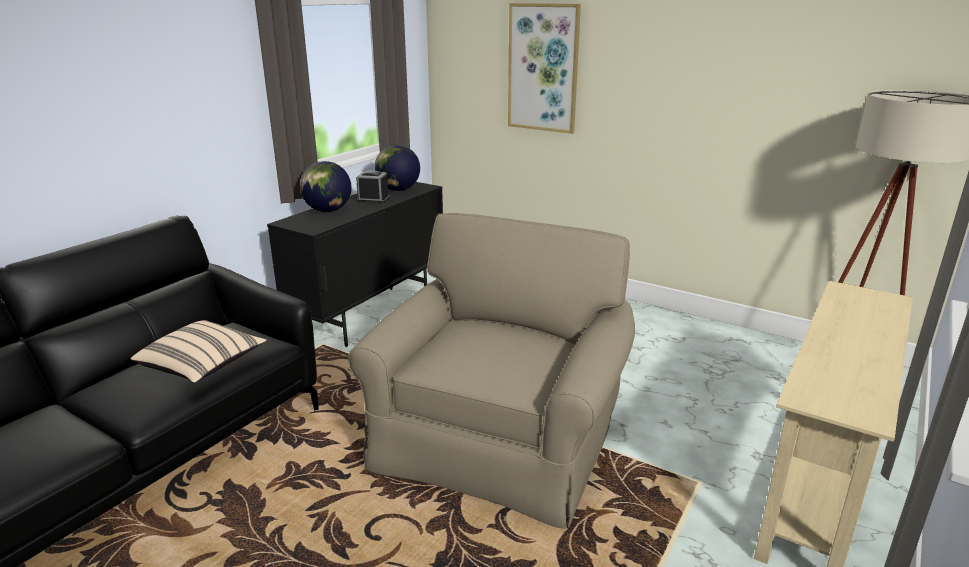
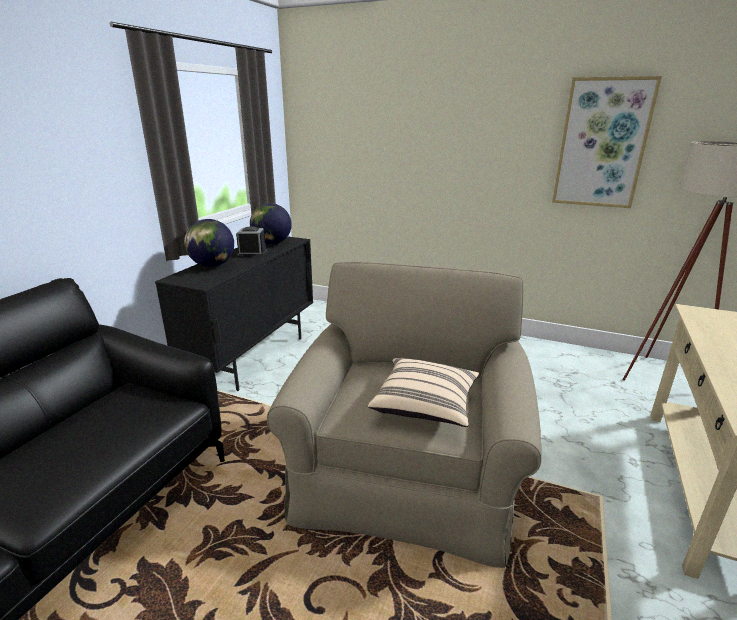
camera: 10 degrees left, 0 degrees up
beige pillow [131,320,267,383] -> beige pillow moved to [368,358,479,427]
picture [508,3,581,134] -> picture moved to [552,76,662,208]

